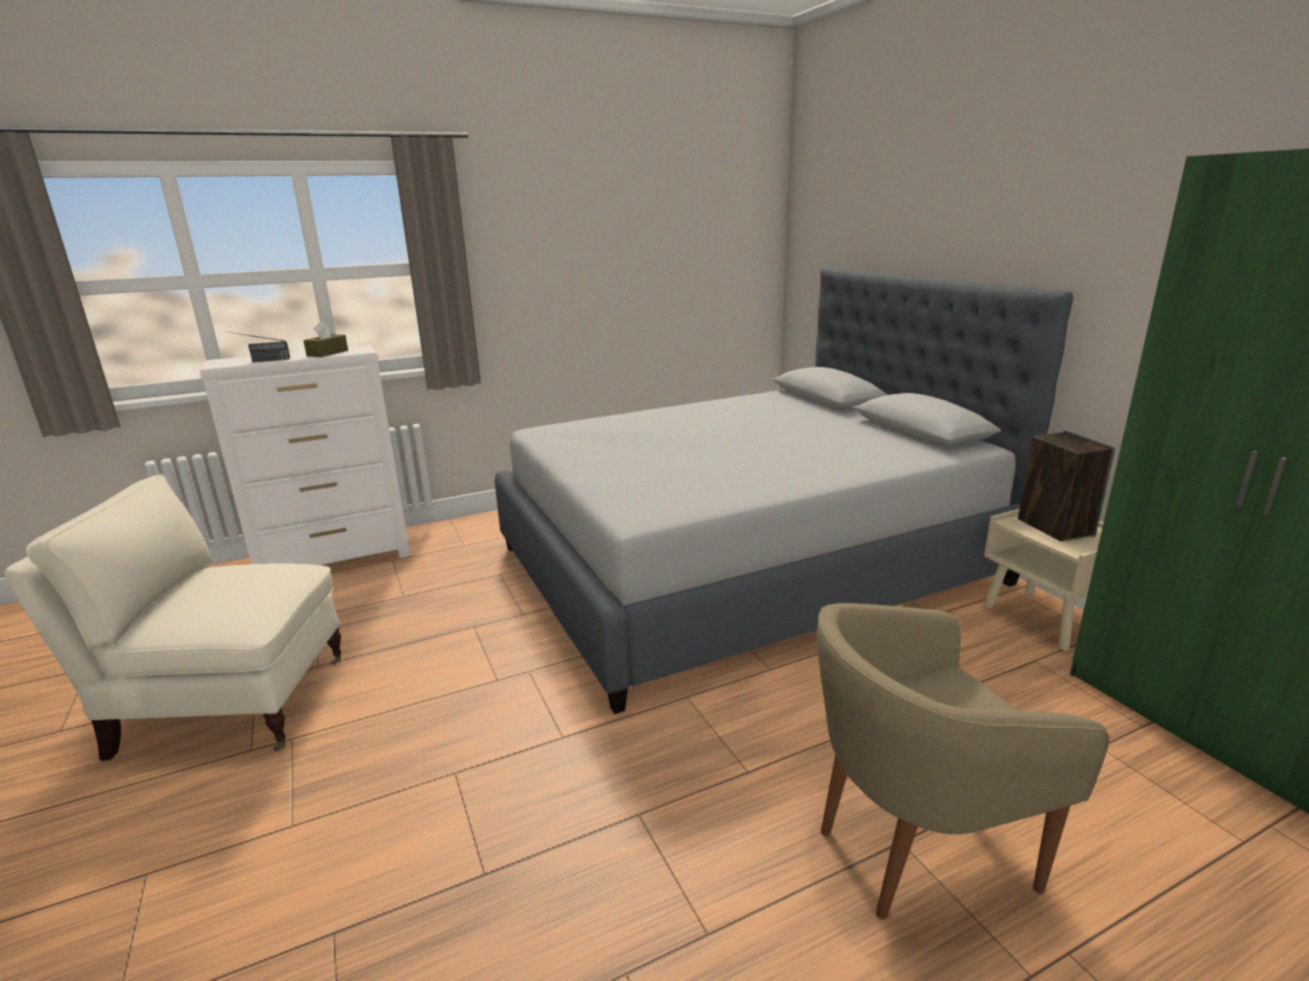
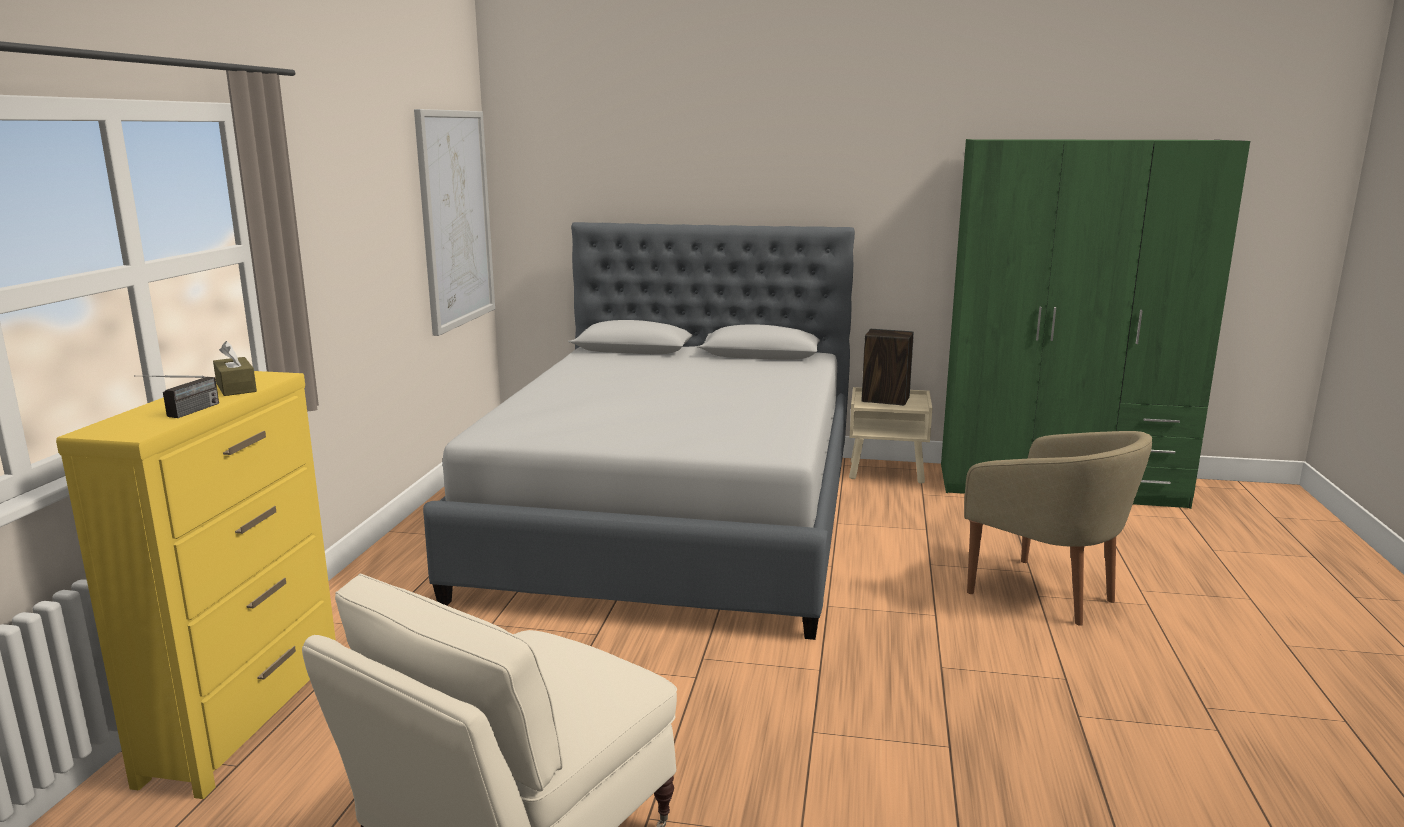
camera: 55 degrees left, 5 degrees down
white dresser [200,345,410,565] -> yellow dresser [56,371,336,799]
beige armchair [817,603,1110,919] -> beige armchair turned 60 degrees counterclockwise [964,431,1152,626]
none -> picture [414,109,495,336]

